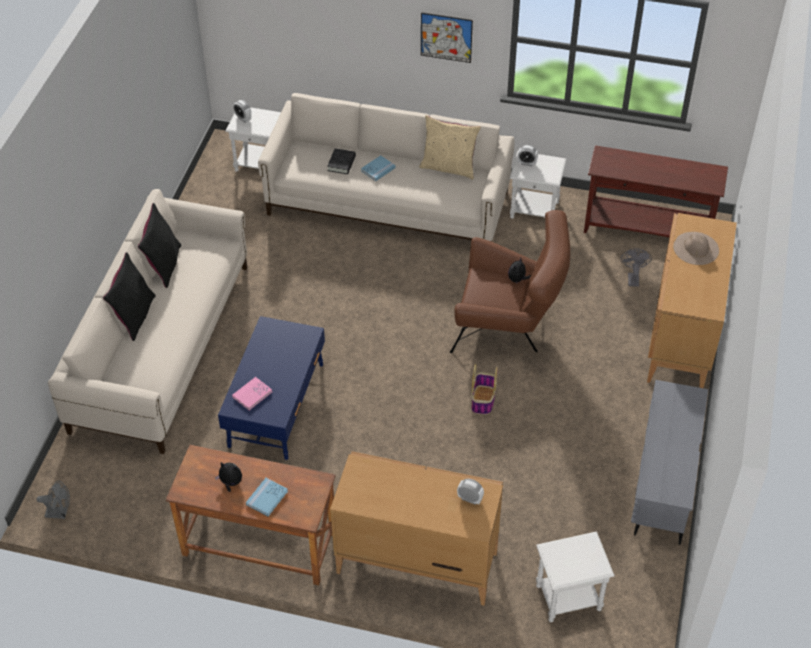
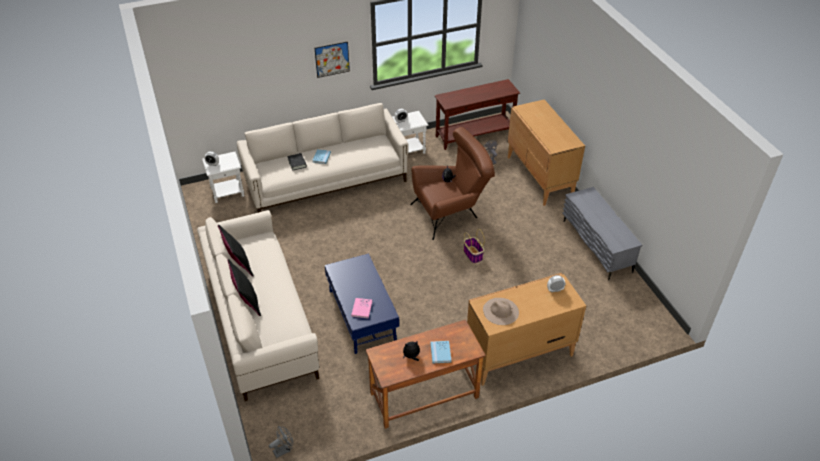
camera: 35 degrees left, 5 degrees down
beige pillow [419,115,481,179] -> none
white side table [536,531,615,622] -> none
beige hat [673,232,719,265] -> beige hat moved to [483,298,519,325]

